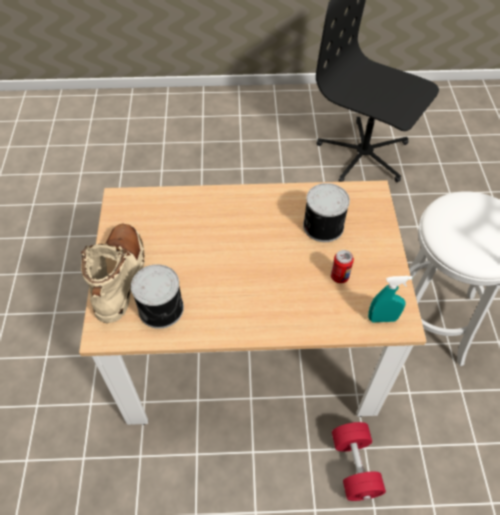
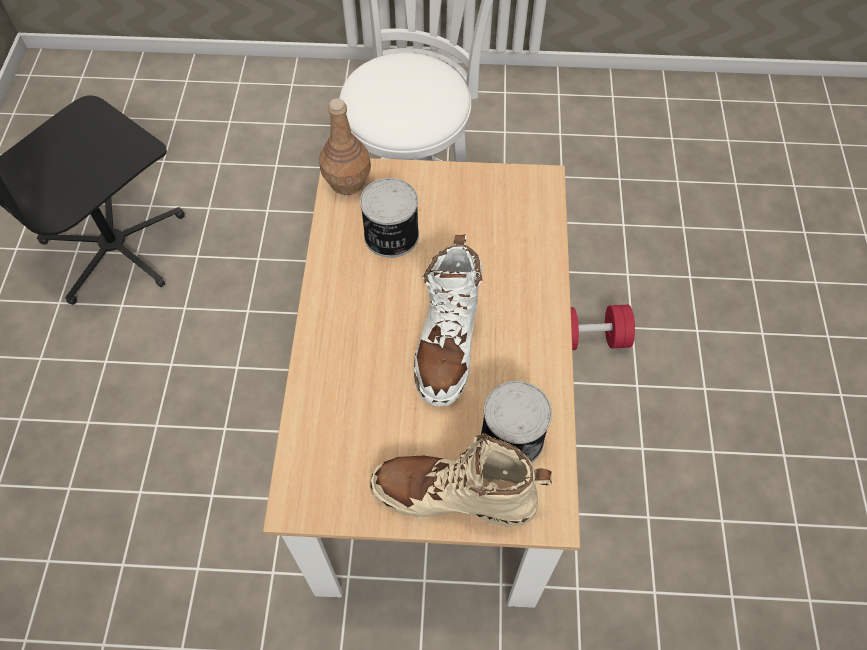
camera: 85 degrees left, 5 degrees up
can [331,250,354,283] -> none
turquoise spray bottle [368,276,412,322] -> none
none -> brown bottle [319,98,371,195]
none -> white boot [414,234,482,406]

